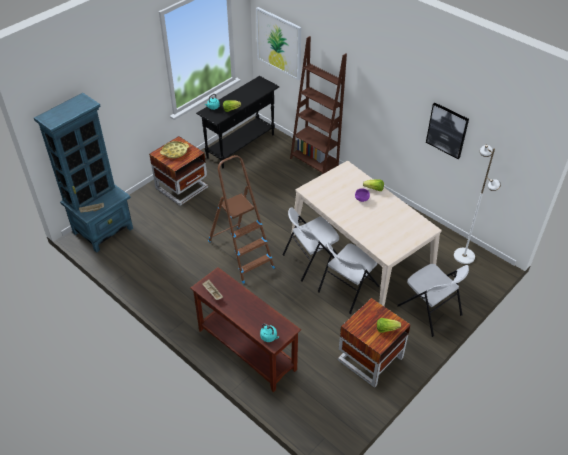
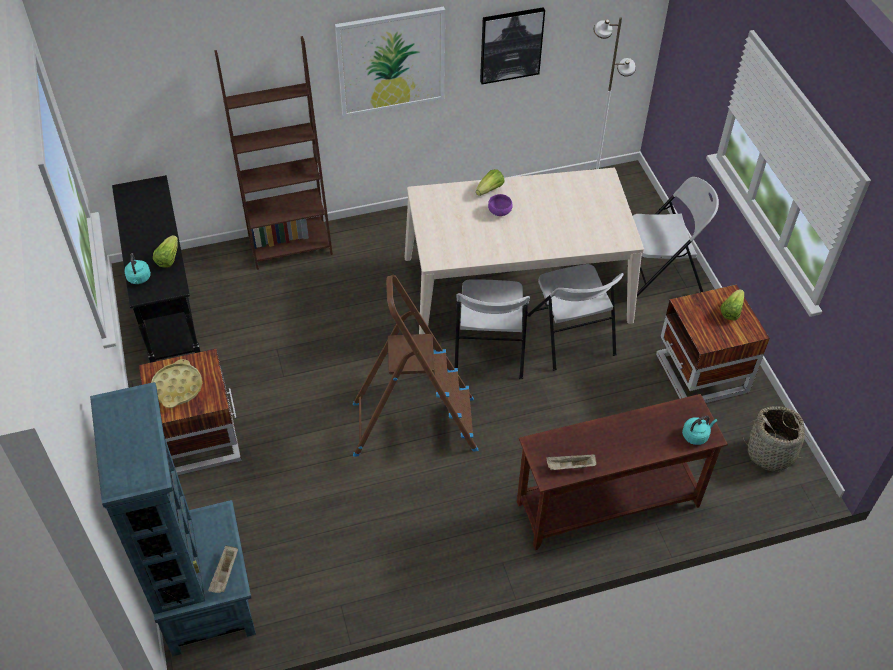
camera: 60 degrees left, 5 degrees up
picture [256,7,301,80] -> picture moved to [335,7,445,117]
none -> basket [743,406,813,472]

